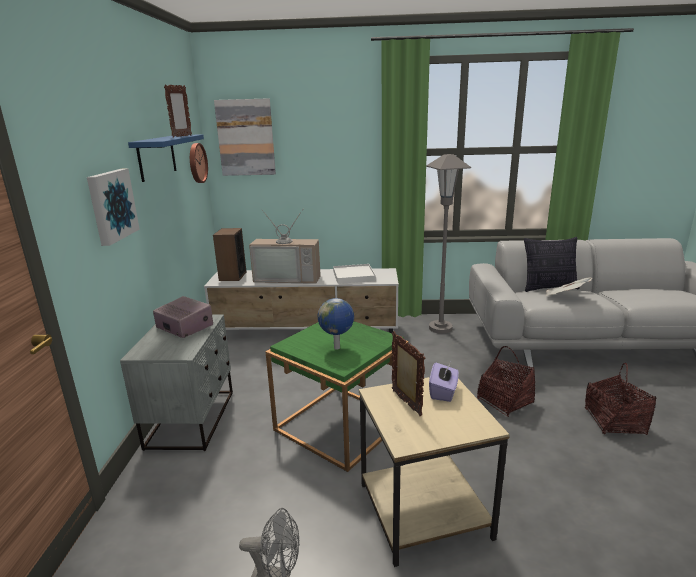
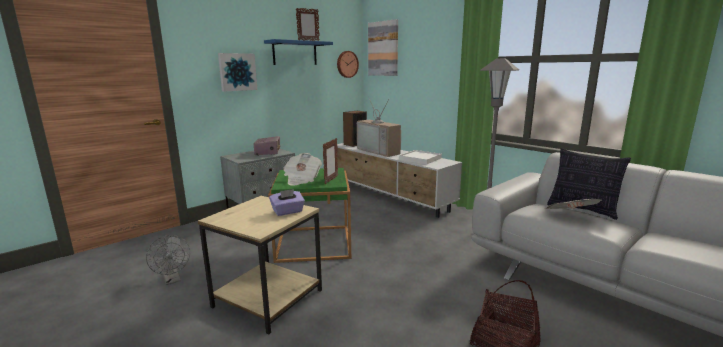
camera: 45 degrees right, 5 degrees down
globe [318,298,354,350] -> newspaper [283,153,322,186]
picture frame [392,331,425,416] -> picture frame moved to [323,138,338,184]
basket [477,346,535,417] -> none

